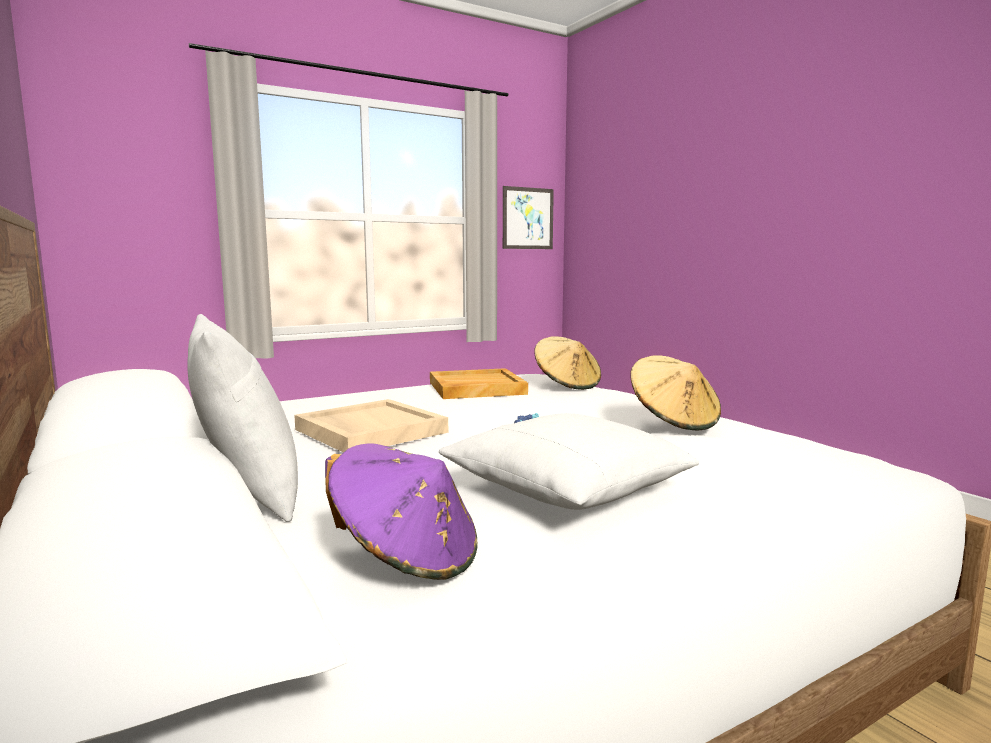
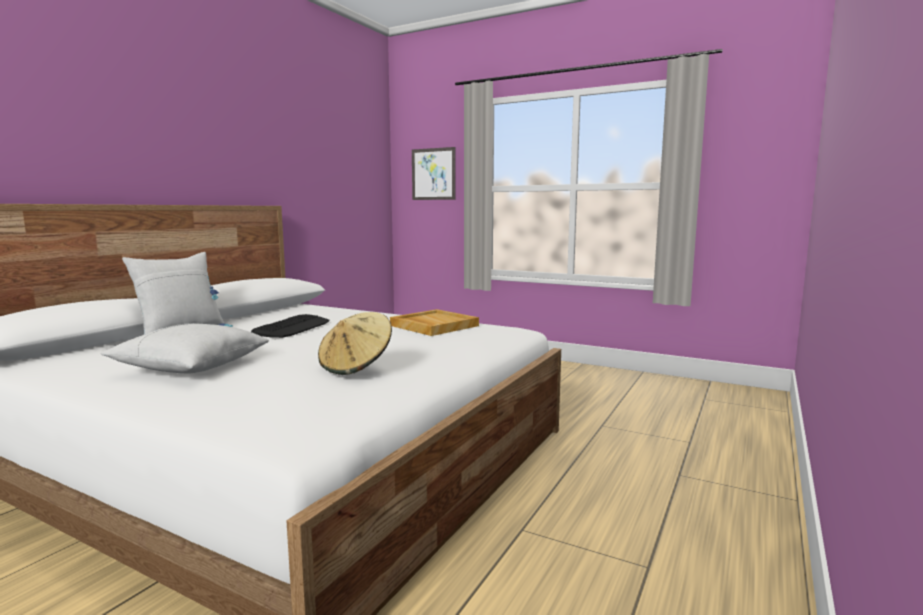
camera: 60 degrees right, 0 degrees up
beige tray [294,399,448,452] -> keyboard [251,314,330,338]
purple hat [325,443,478,580] -> none
picture [503,186,554,249] -> picture moved to [412,147,456,200]
beige hat [534,336,601,390] -> none

